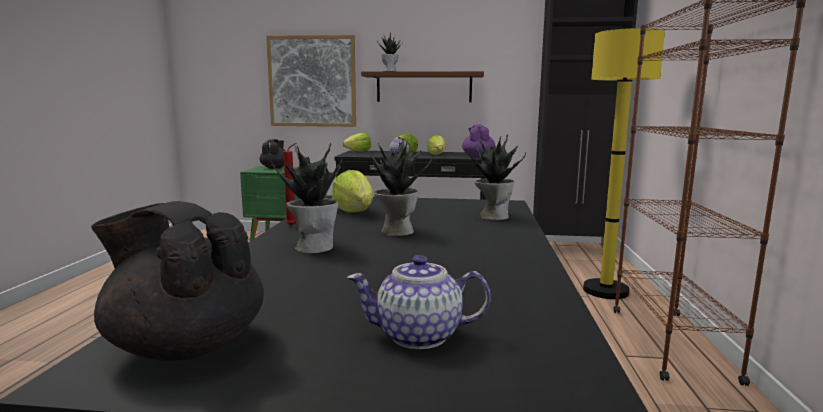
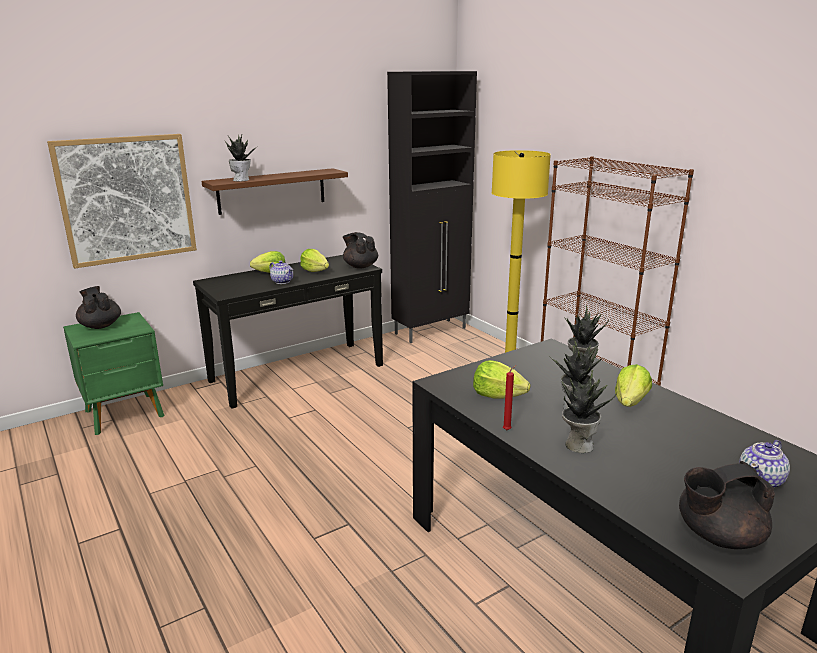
camera: 40 degrees left, 10 degrees up
lettuce [343,133,371,151] -> lettuce moved to [615,364,652,407]
purple teapot [462,124,496,157] -> black teapot [343,232,378,269]

